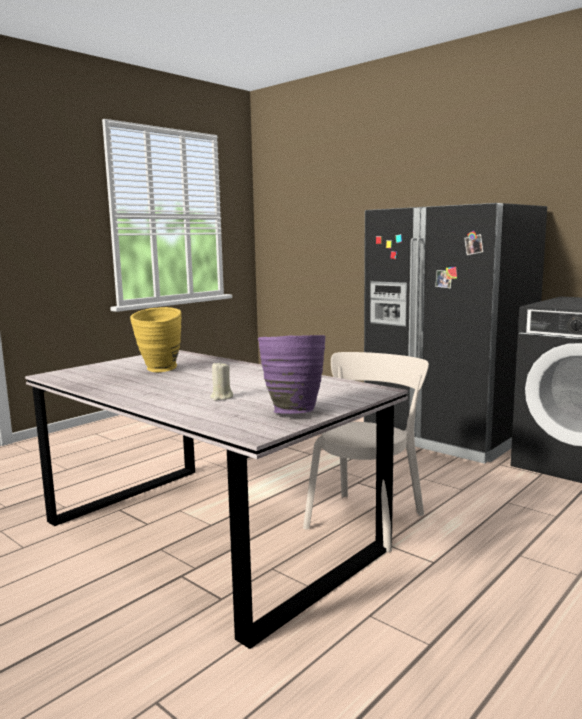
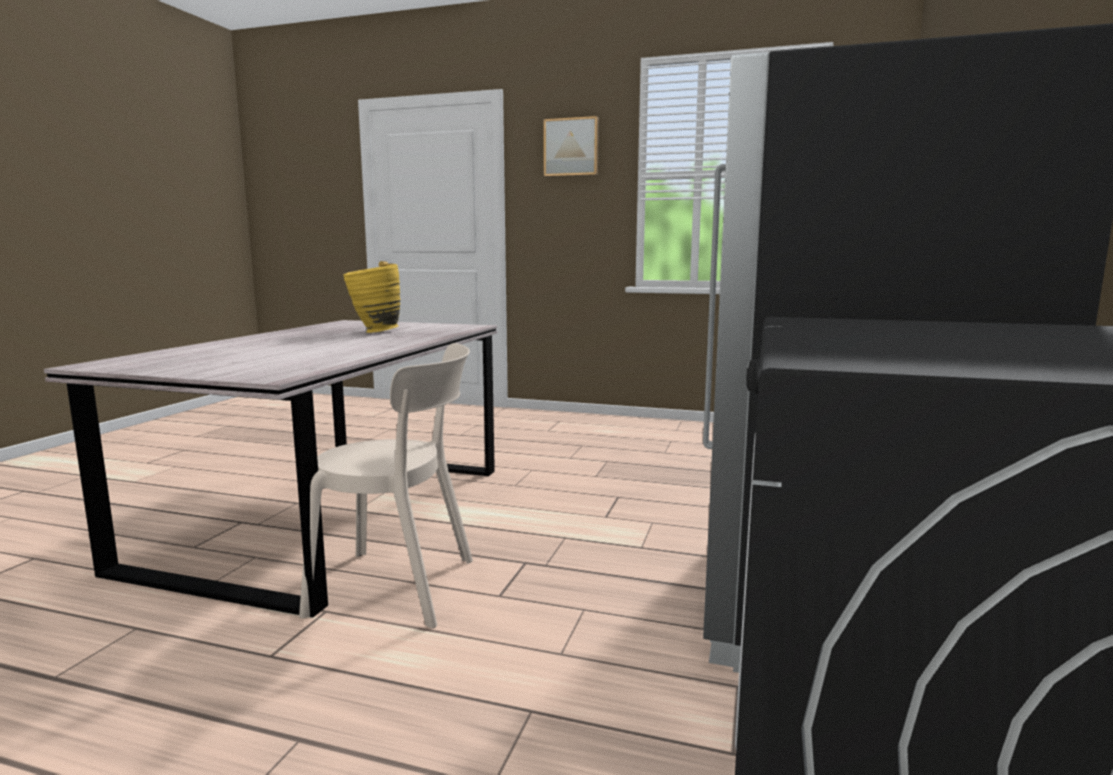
camera: 65 degrees right, 0 degrees up
beige candle [210,361,233,401] -> none
purple vase [258,335,326,414] -> none
none -> picture [544,116,599,177]

